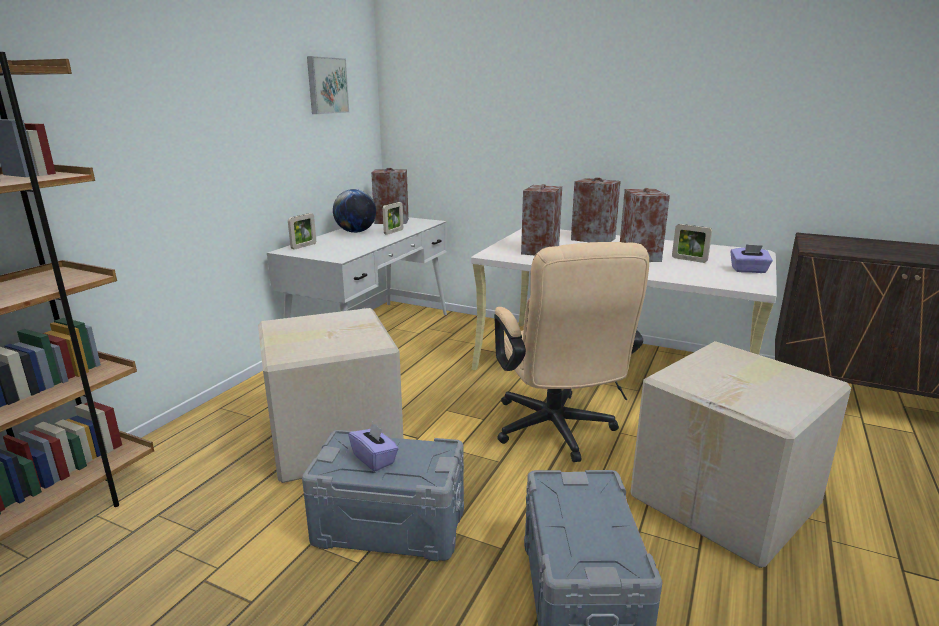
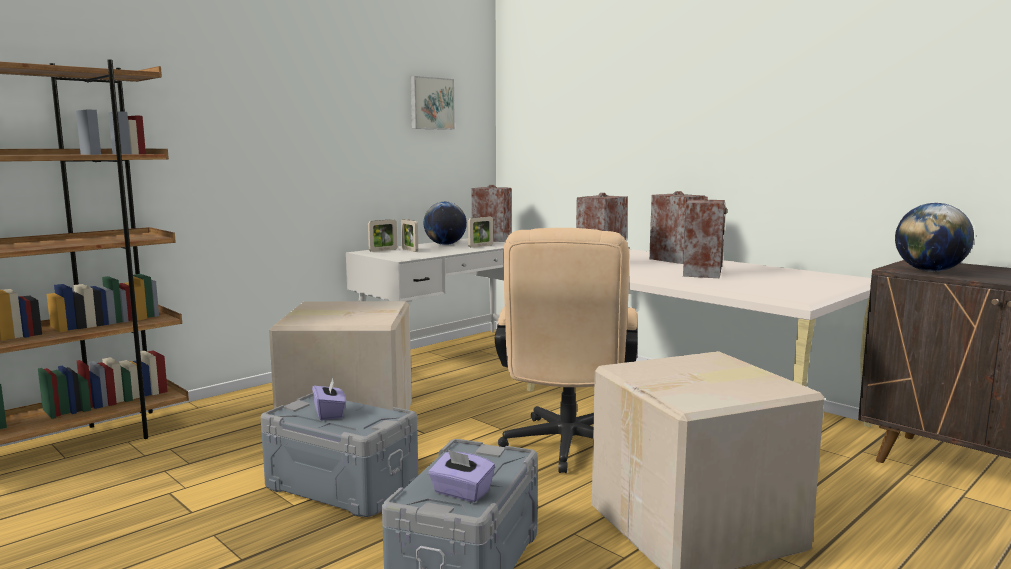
camera: 20 degrees right, 10 degrees down
picture frame [672,224,712,263] -> picture frame moved to [401,219,418,252]
purple tissue box [730,244,773,273] -> purple tissue box moved to [428,449,495,502]
none -> globe [895,203,974,272]

